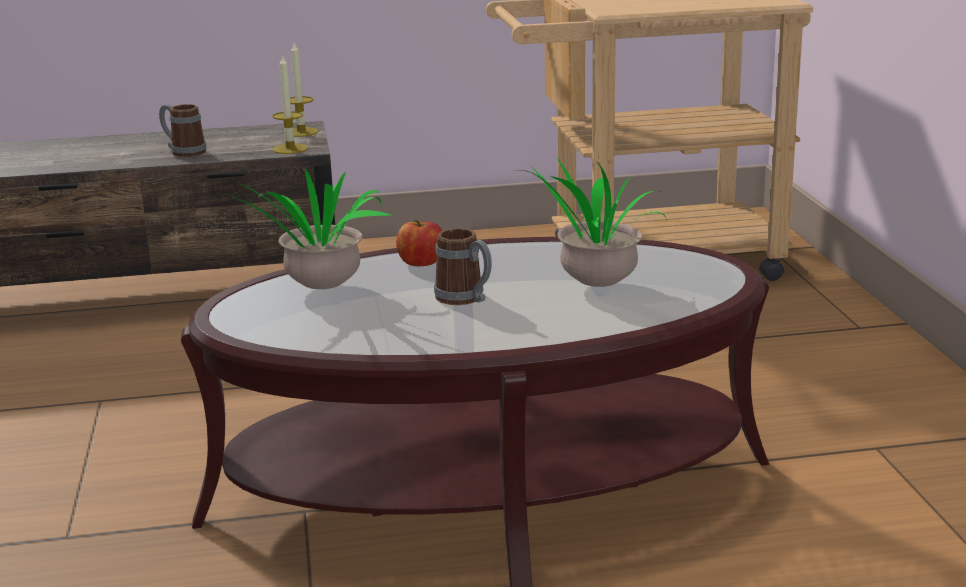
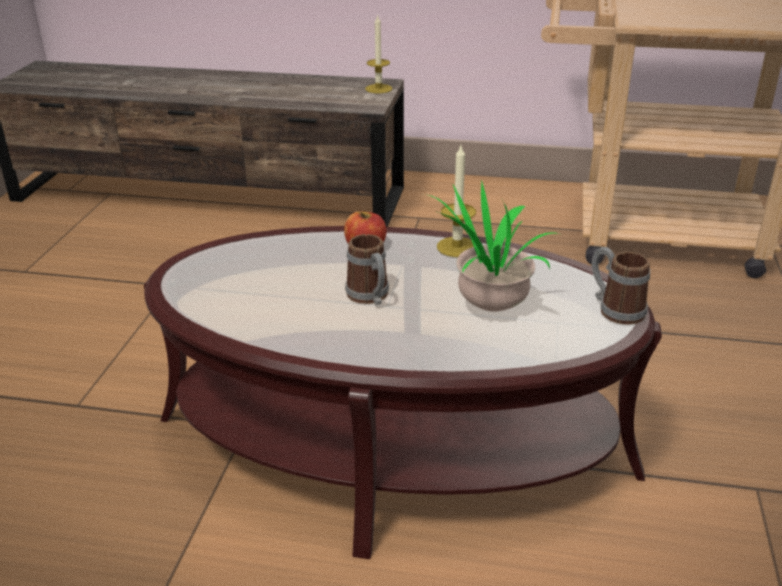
camera: 20 degrees right, 10 degrees up
mug [159,104,207,157] -> mug moved to [592,247,650,325]
potted plant [227,167,391,289] -> none
candle [272,54,308,154] -> candle moved to [437,146,476,257]

